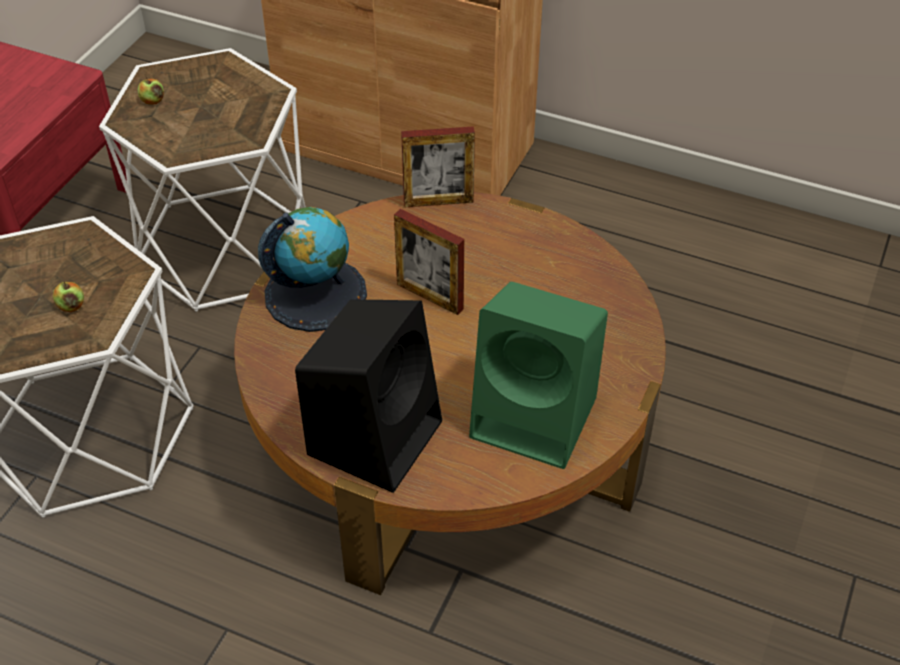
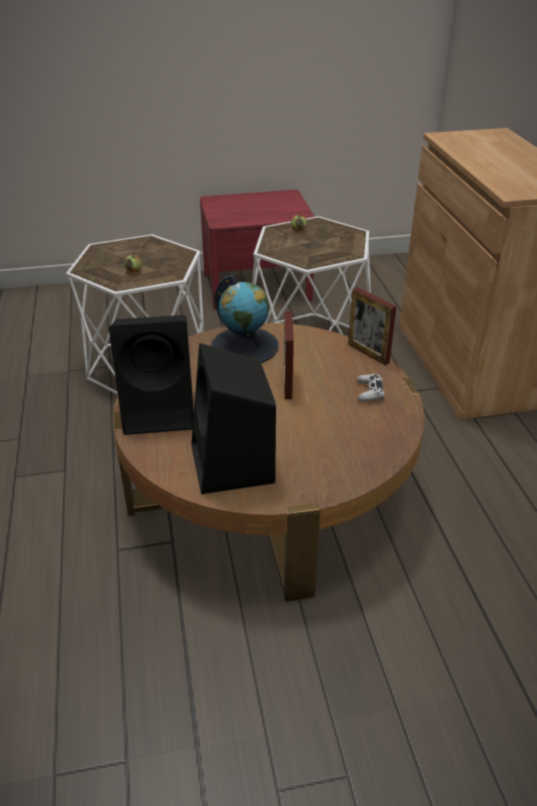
camera: 55 degrees right, 10 degrees down
green speaker [469,282,608,469] -> black speaker [191,343,276,494]
none -> white game controller [356,374,384,402]

